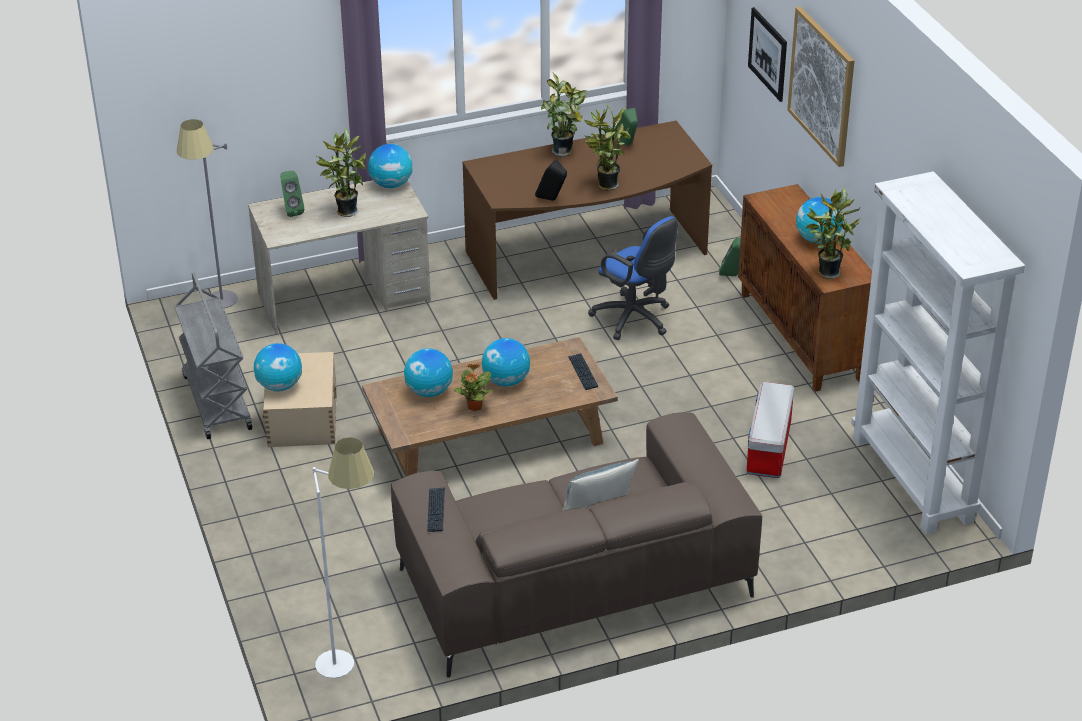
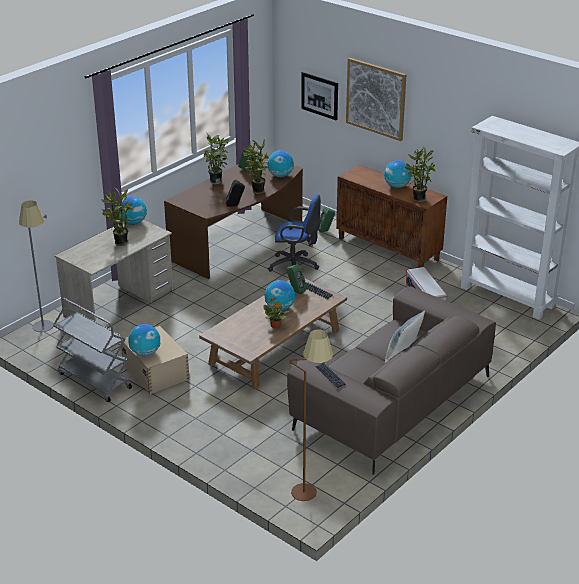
camera: 30 degrees left, 5 degrees down
green speaker [280,171,305,217] -> green speaker moved to [286,264,307,295]
white floor lamp [313,437,374,678] -> brown floor lamp [290,329,333,501]
globe [404,348,453,397] -> globe moved to [267,151,294,177]

